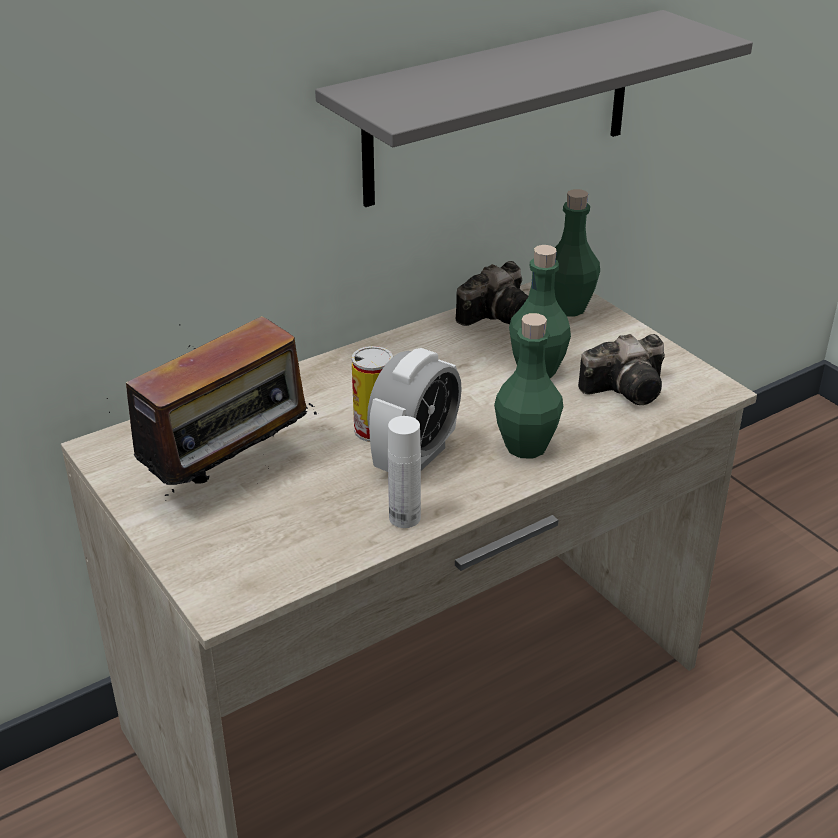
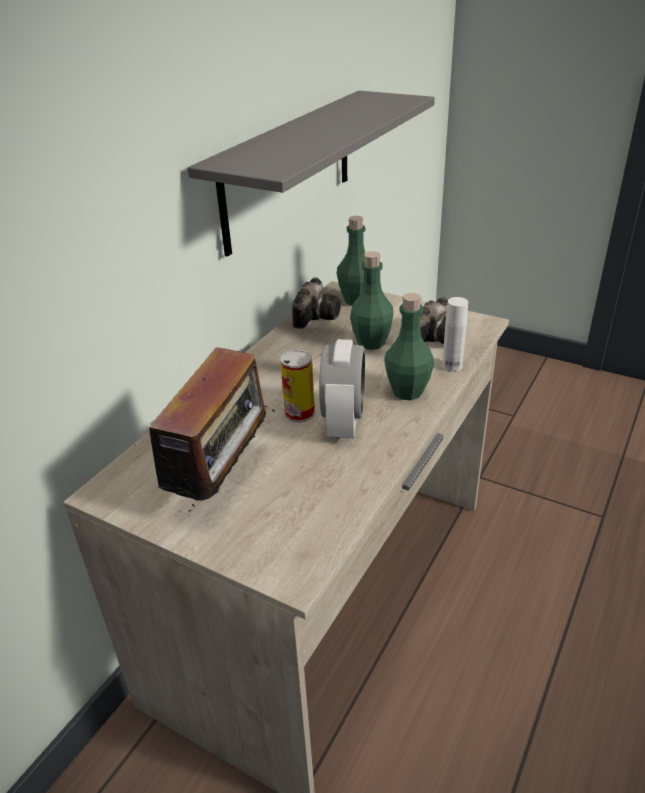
camera: 25 degrees left, 0 degrees up
white bottle [388,416,421,528] -> white bottle moved to [442,297,468,372]

